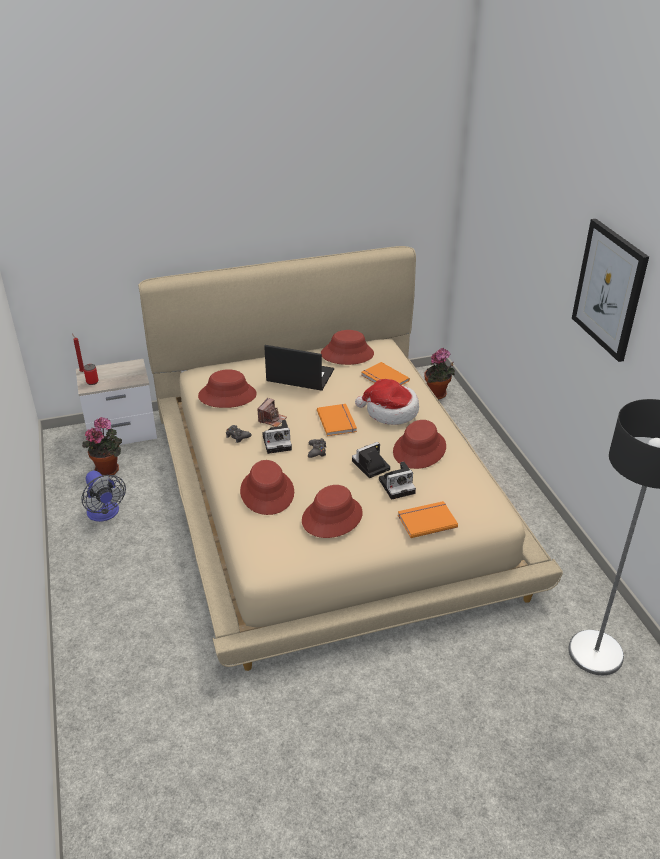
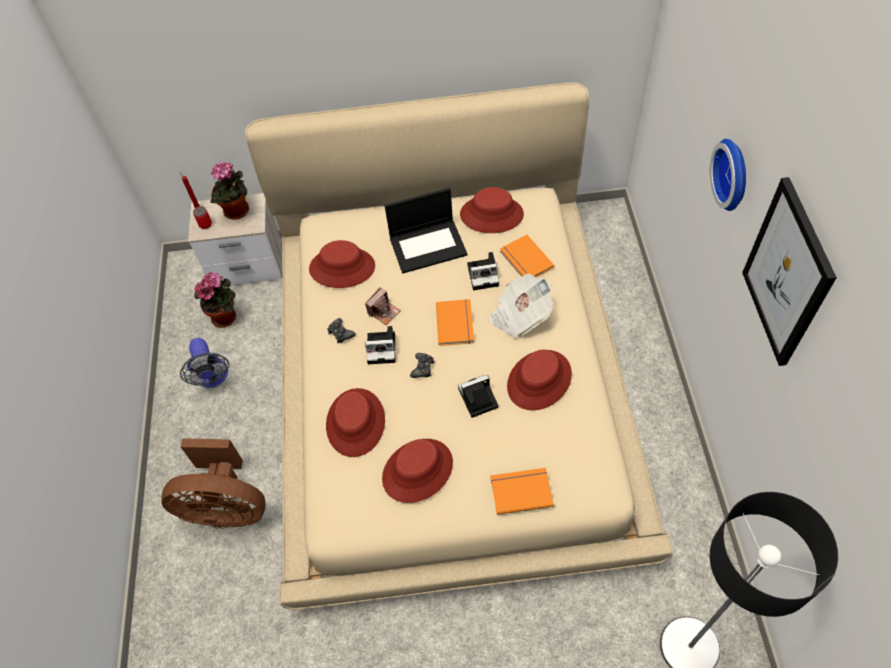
camera: 15 degrees right, 20 degrees up
laptop [264,345,334,391] -> laptop turned 135 degrees clockwise [385,188,467,273]
hat [355,379,419,425] -> newspaper [488,274,554,339]
camera [379,462,416,500] -> camera moved to [467,252,499,290]
potted plant [424,348,455,400] -> potted plant moved to [210,162,249,220]
none -> brown fan [161,438,266,529]
none -> wall clock [710,139,746,211]

